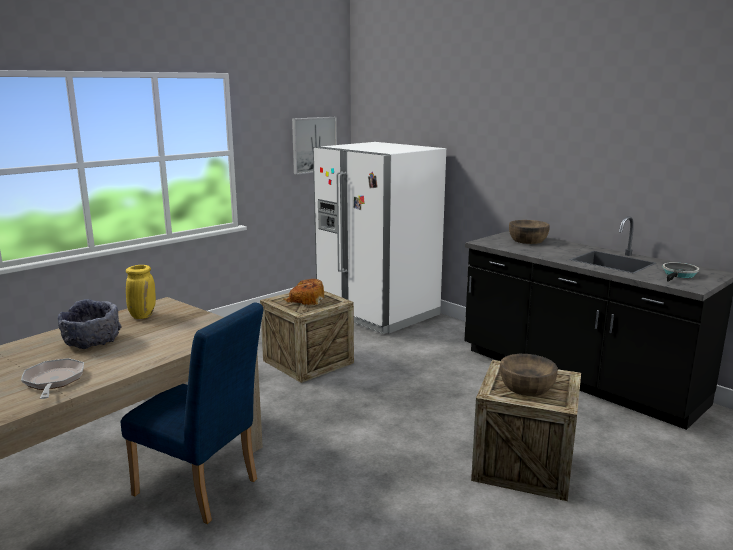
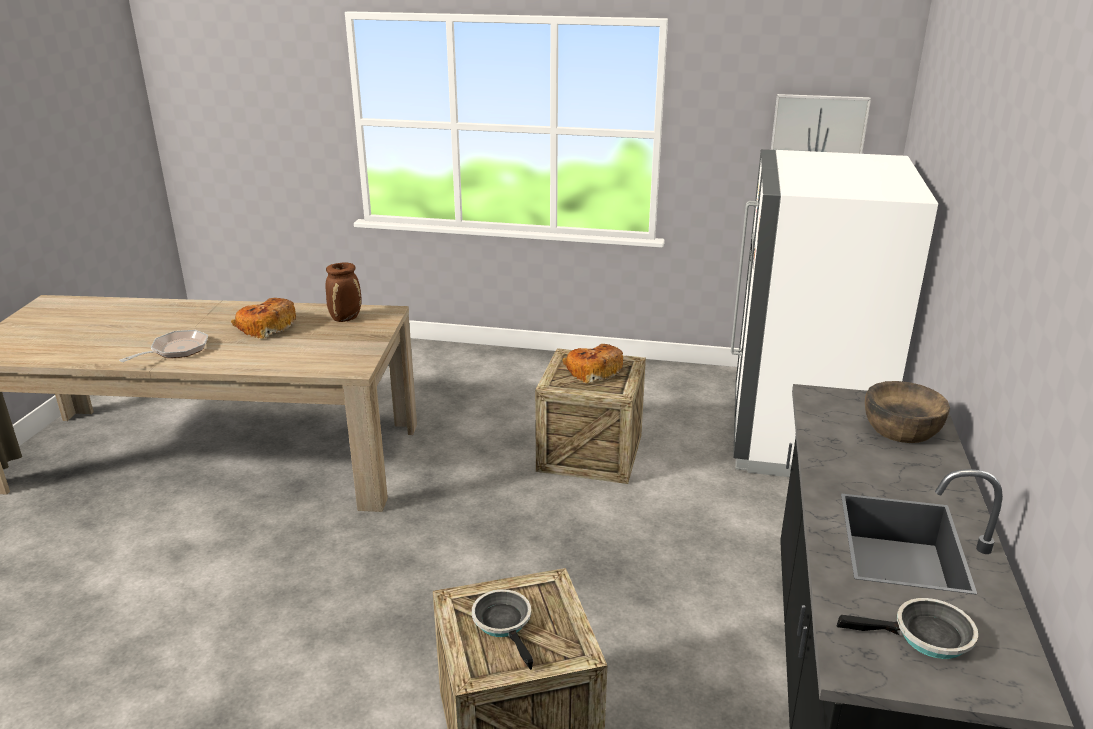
camera: 55 degrees right, 10 degrees up
grey bowl [58,299,122,349] -> bread [231,298,296,339]
blue chair [121,302,264,524] -> none
yellow vase [126,265,156,319] -> brown vase [326,263,362,322]
brown bowl [500,354,558,396] -> frying pan [472,589,533,670]

